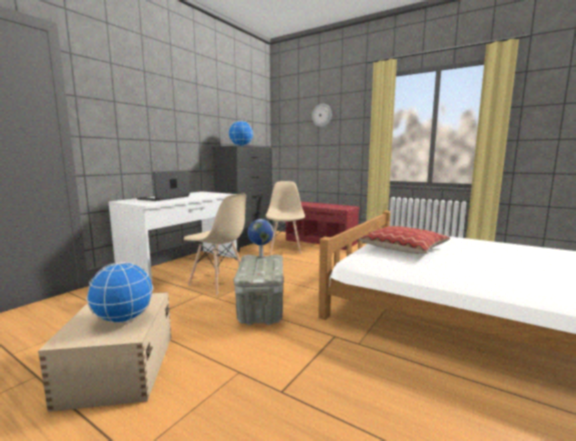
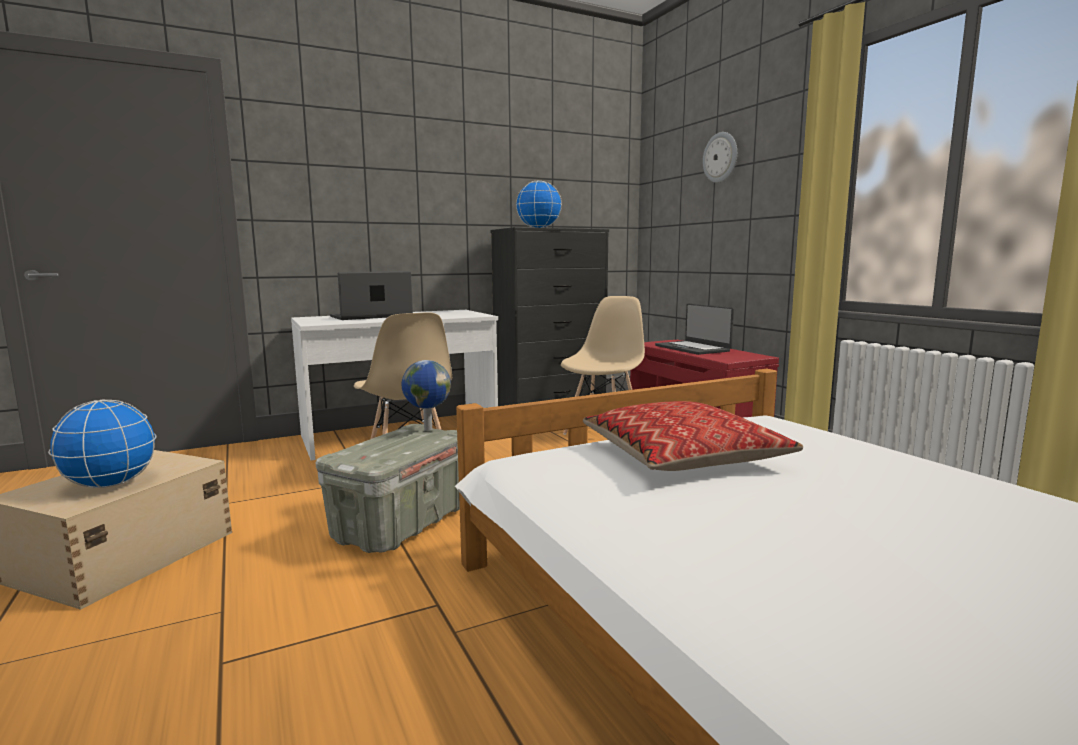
camera: 30 degrees right, 0 degrees up
none -> laptop [655,304,734,355]

